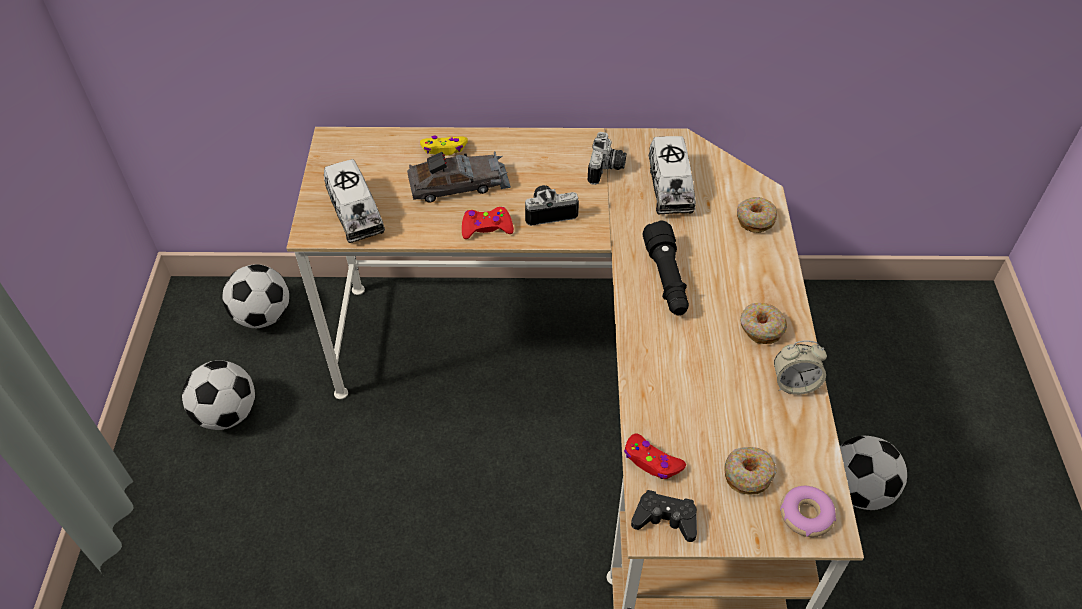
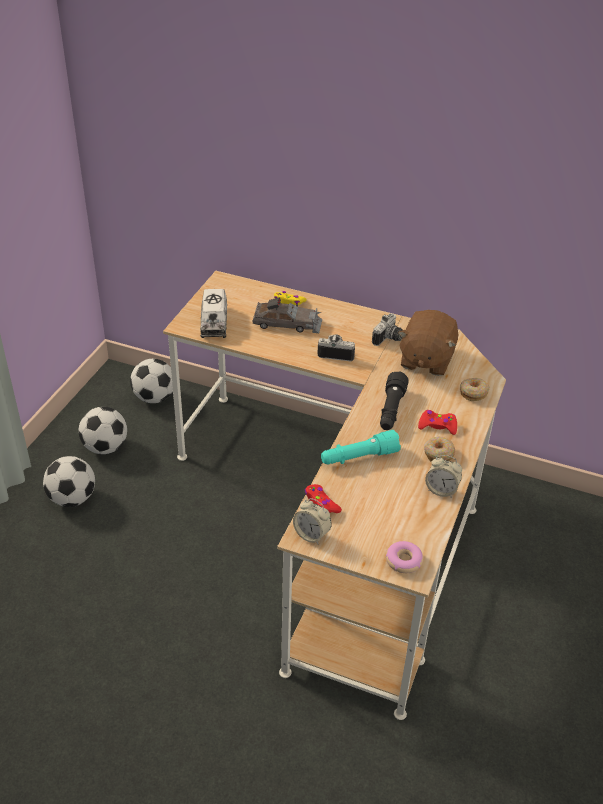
camera: 20 degrees right, 10 degrees down
red game controller [462,207,514,239] -> red game controller moved to [418,410,457,435]
black game controller [631,490,697,542] -> alarm clock [293,498,332,544]
toy truck [648,136,696,214] -> brown plush toy [398,310,458,376]
donut [725,447,777,494] -> none
football [840,436,907,510] -> football moved to [43,456,95,507]
none -> turquoise flashlight [321,430,401,465]

